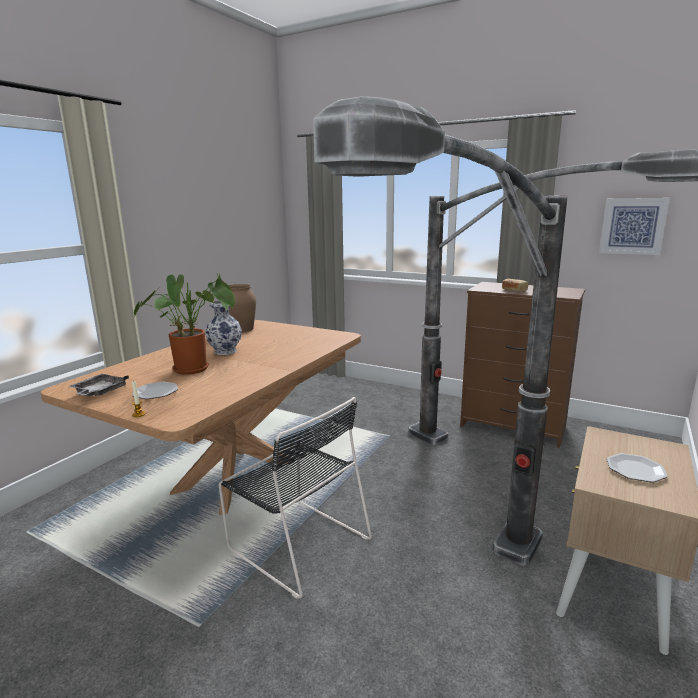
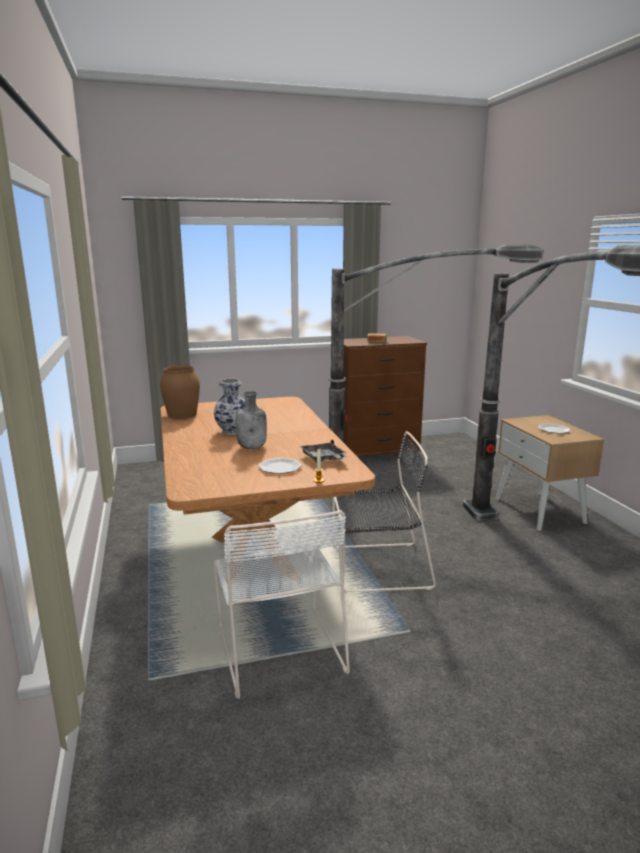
camera: 45 degrees left, 0 degrees up
grey tray [70,374,129,396] -> grey tray moved to [300,439,348,462]
potted plant [134,273,235,375] -> grey bottle [236,391,267,449]
picture [599,198,670,255] -> none
none -> white chair [213,510,350,699]

